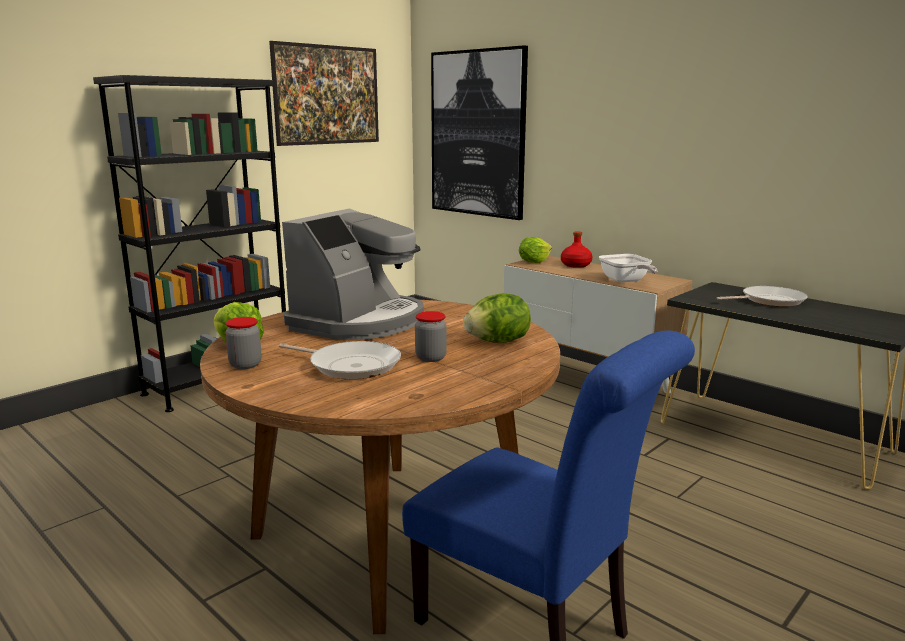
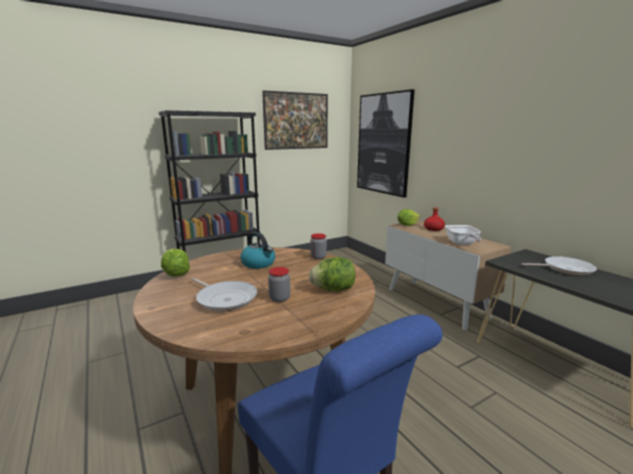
camera: 15 degrees right, 0 degrees up
jar [225,317,262,369] -> jar moved to [310,233,327,260]
coffee machine [282,209,424,340] -> kettle [240,232,275,269]

